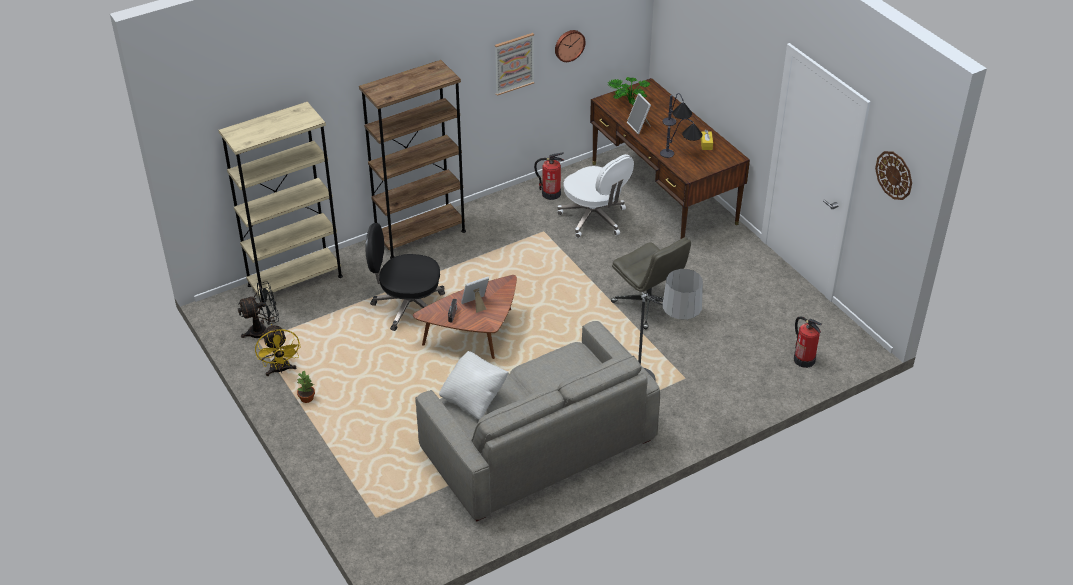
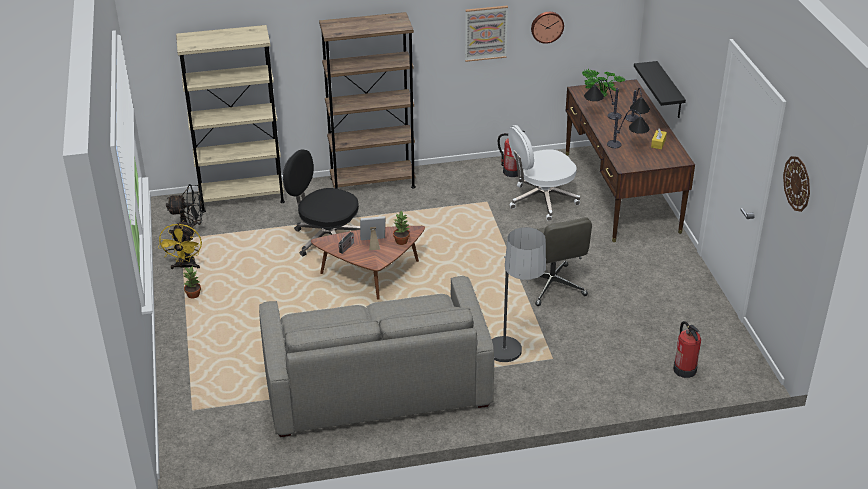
camera: 20 degrees right, 5 degrees down
white pillow [439,351,508,421] -> none
white office chair [557,154,634,238] -> white office chair turned 90 degrees clockwise [508,125,580,221]
picture frame [627,93,651,134] -> table lamp [584,80,622,120]
none -> potted plant [393,210,410,245]
none -> black shelf [634,61,686,118]

